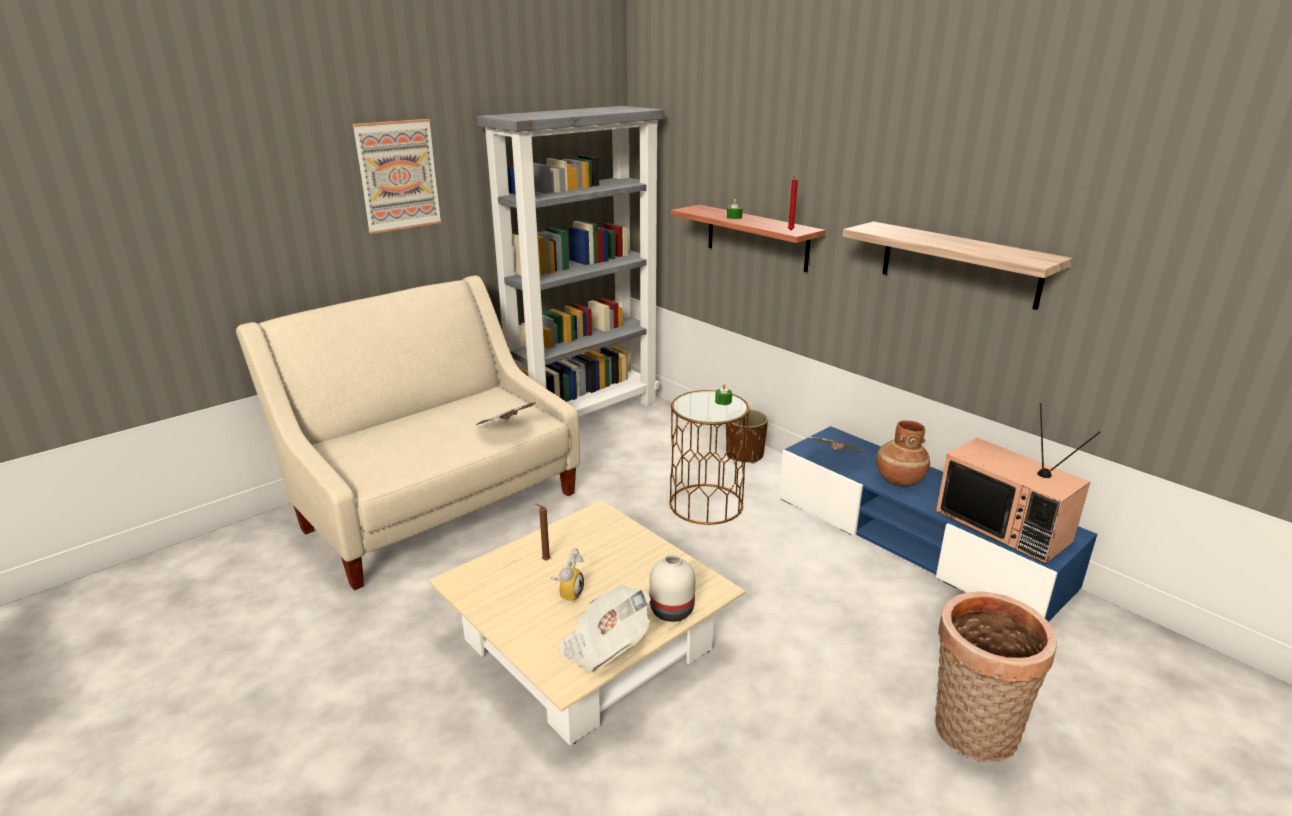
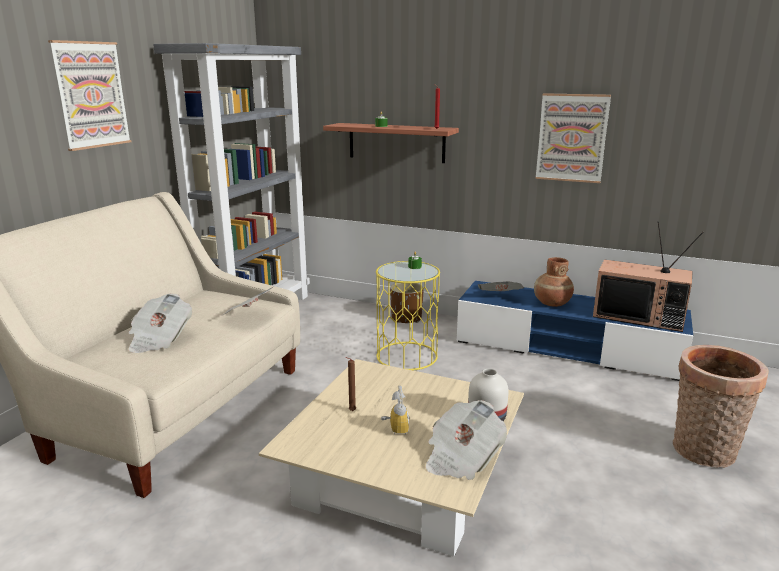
camera: 25 degrees left, 5 degrees down
brown side table [670,390,749,525] -> yellow side table [376,261,440,371]
shelf [842,221,1073,310] -> picture [535,93,611,183]
none -> newspaper [129,293,192,353]

